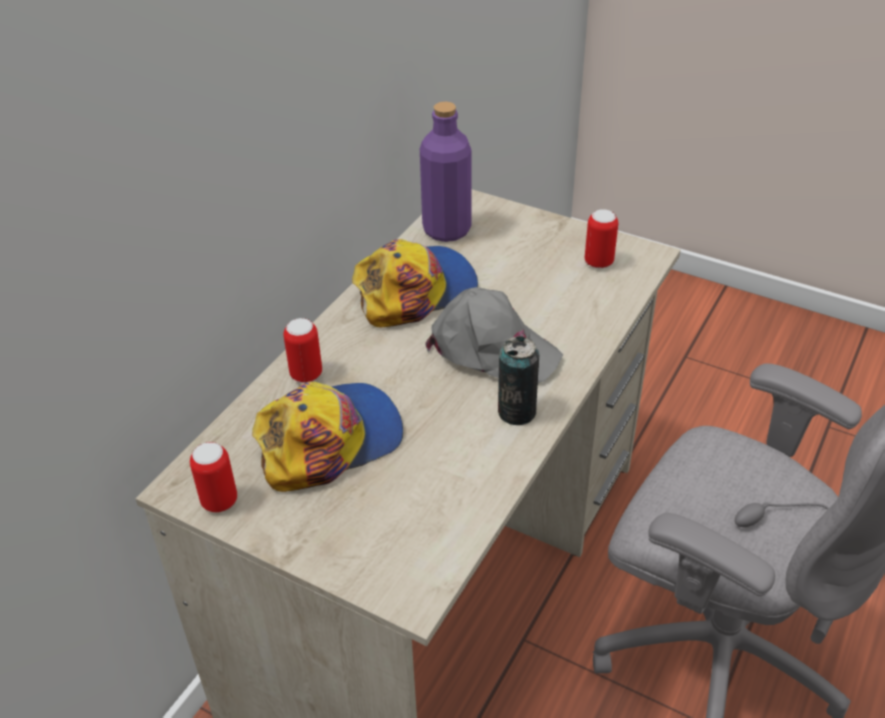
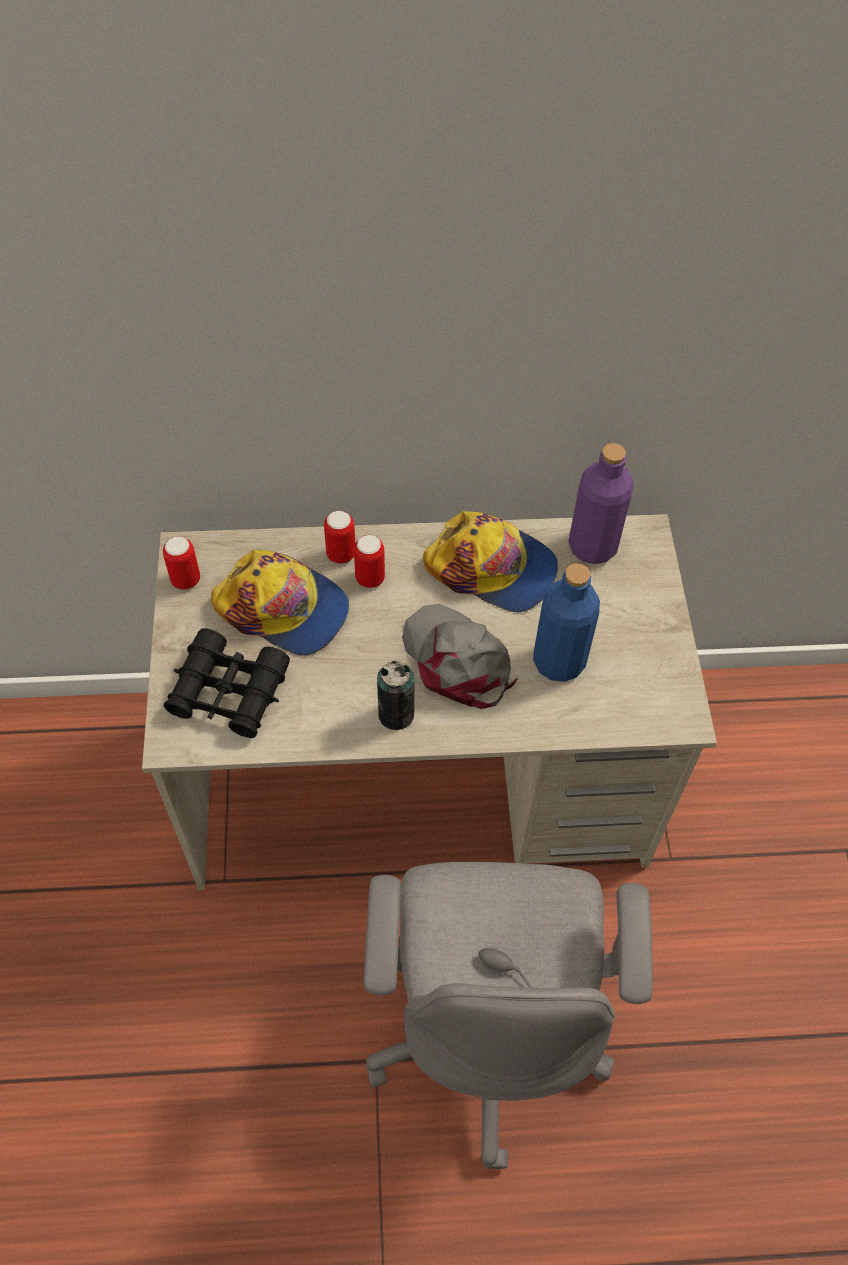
camera: 55 degrees right, 15 degrees up
grey cap [425,287,563,383] -> grey cap turned 150 degrees clockwise [402,604,518,709]
can [585,209,618,268] -> can moved to [354,535,385,588]
none -> black binoculars [164,628,290,738]
none -> blue bottle [533,563,600,682]

